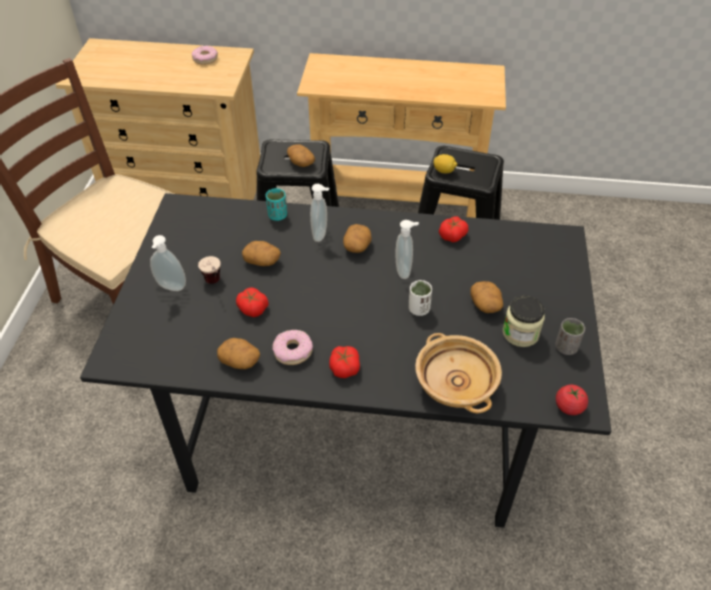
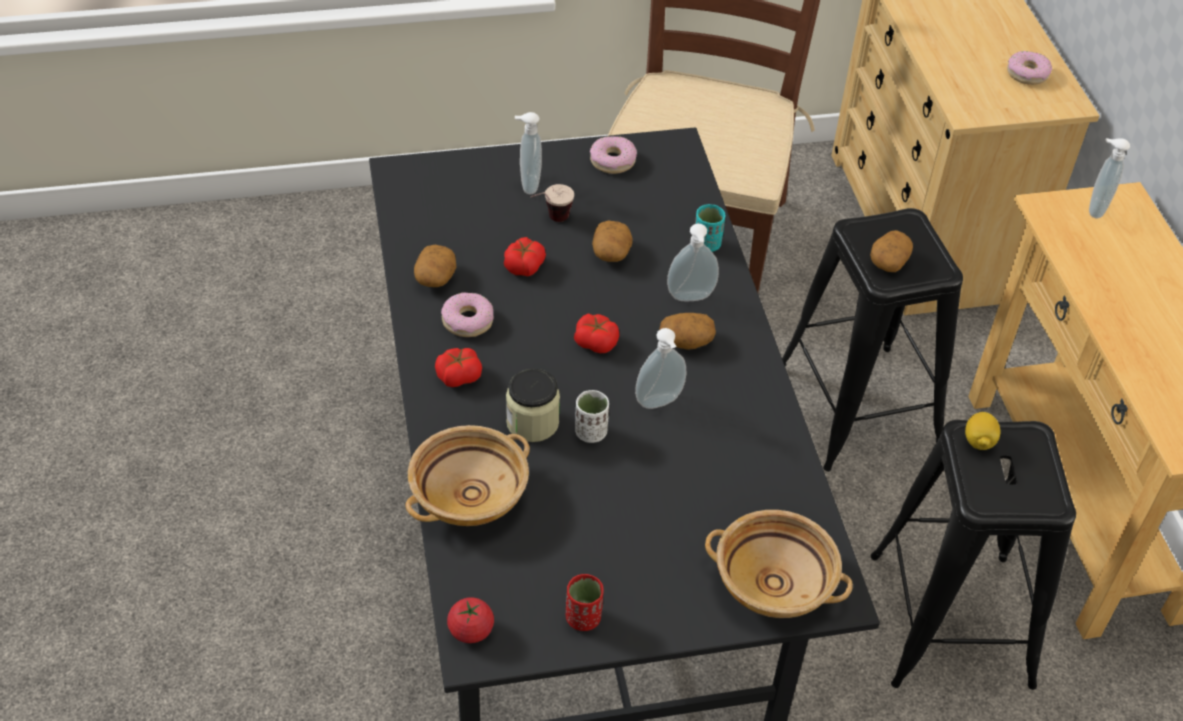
camera: 70 degrees right, 0 degrees up
tomato [439,216,468,242] -> tomato moved to [574,314,619,353]
potato [471,281,503,313] -> none
jar [503,296,545,347] -> jar moved to [506,369,560,442]
grey cup [555,318,585,355] -> red cup [565,574,604,631]
none -> donut [590,136,637,174]
none -> beige bowl [705,510,853,618]
none -> soap dispenser [1089,138,1130,219]

